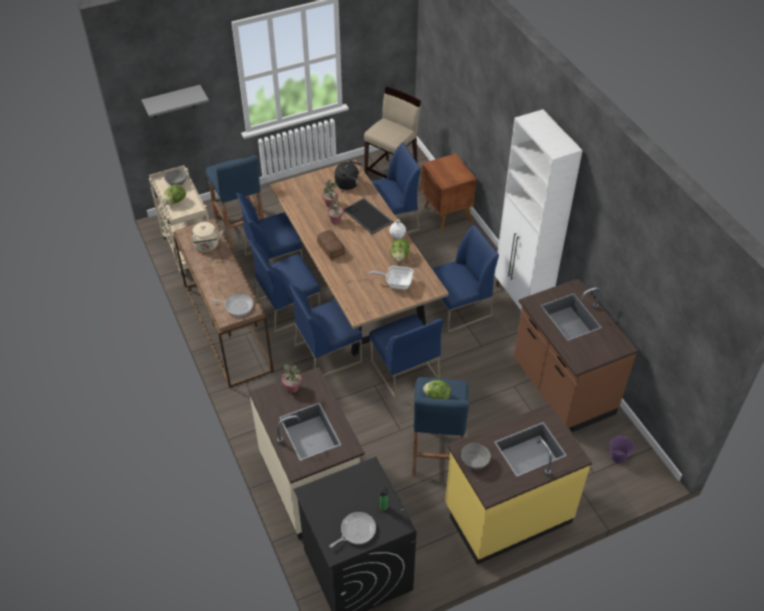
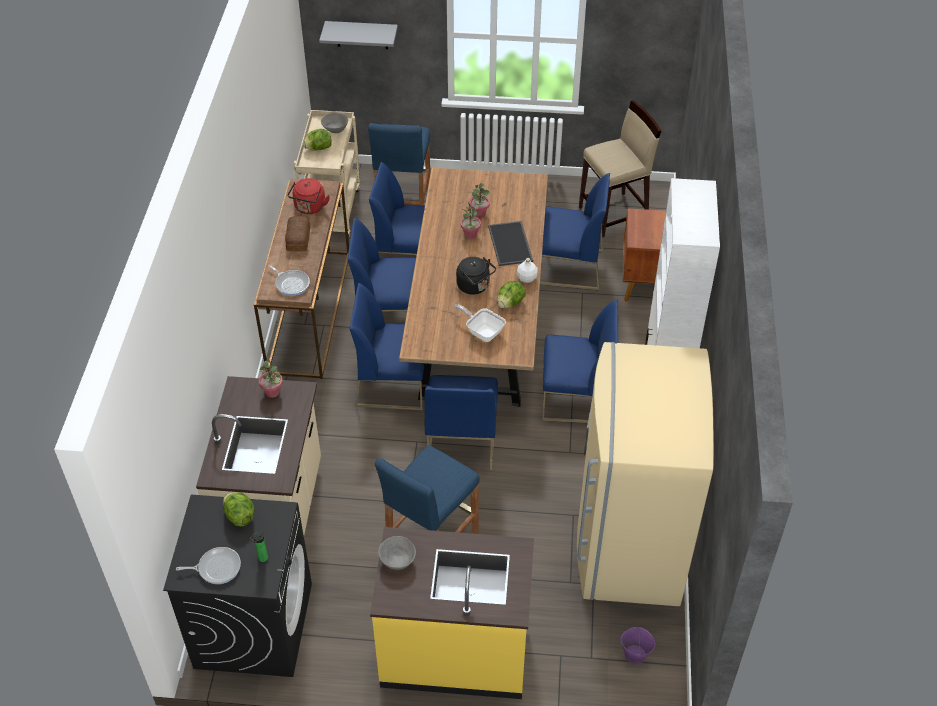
camera: 30 degrees right, 0 degrees up
beige kettle [191,222,224,252] -> red kettle [288,178,330,214]
bread [317,230,345,260] -> bread moved to [285,216,310,251]
black kettle [335,160,363,190] -> black kettle moved to [456,257,496,295]
lettuce [423,380,451,399] -> lettuce moved to [223,492,254,526]
brown counter [514,278,638,432] -> beige fridge [577,342,714,606]

